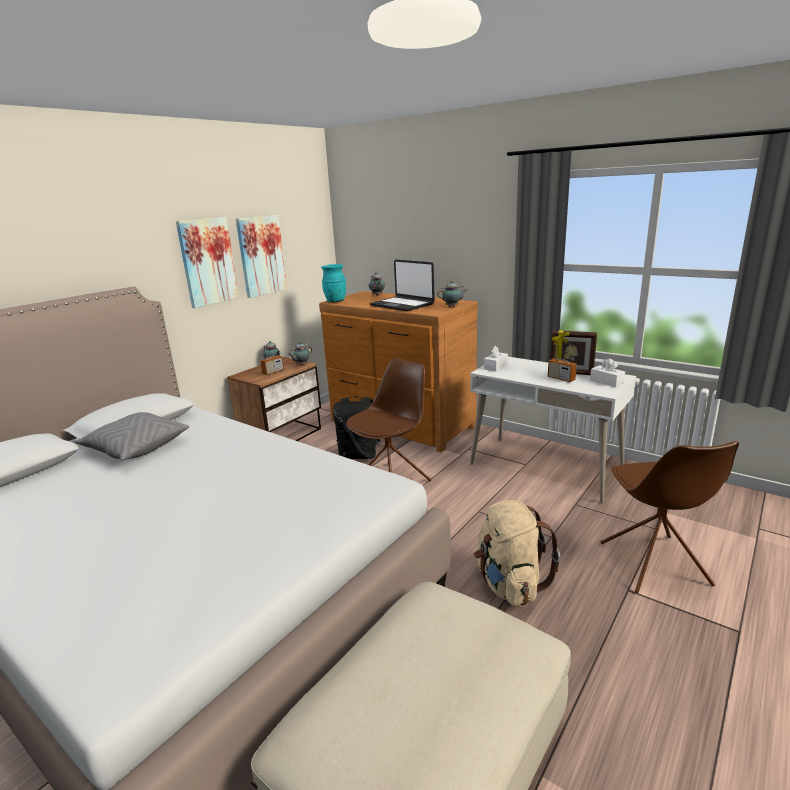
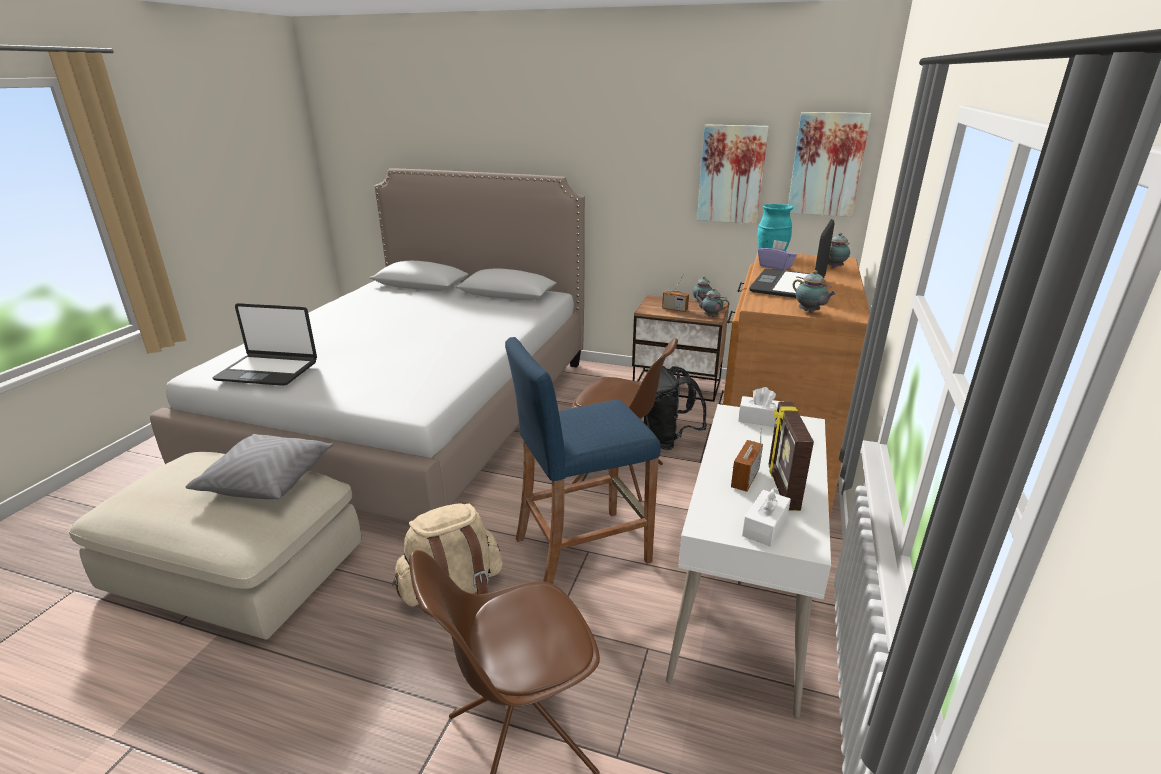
camera: 70 degrees right, 5 degrees up
grey pillow [74,412,189,461] -> grey pillow moved to [186,434,334,499]
picture [176,217,239,308] -> picture moved to [788,112,871,217]
none -> laptop [213,303,317,386]
none -> blue stool [505,337,661,584]
none -> purple tissue box [758,240,797,270]

